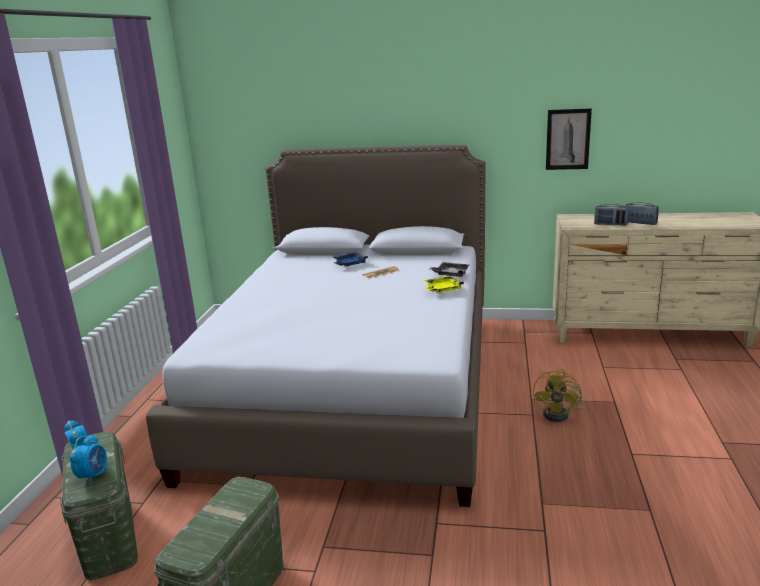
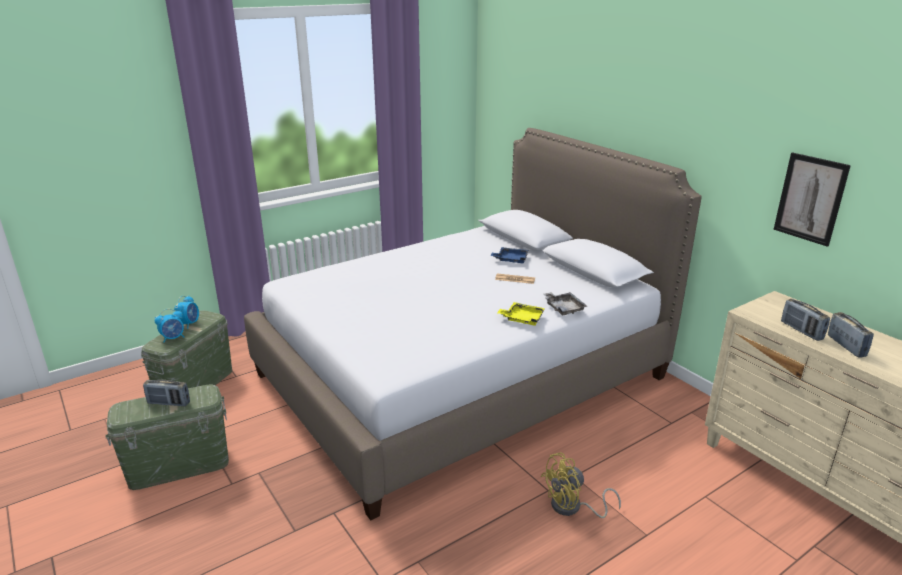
camera: 45 degrees right, 5 degrees up
none -> radio [143,380,190,406]

